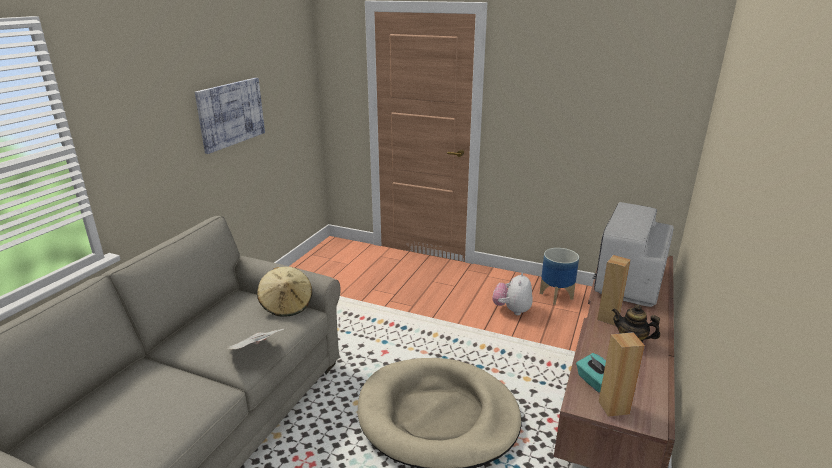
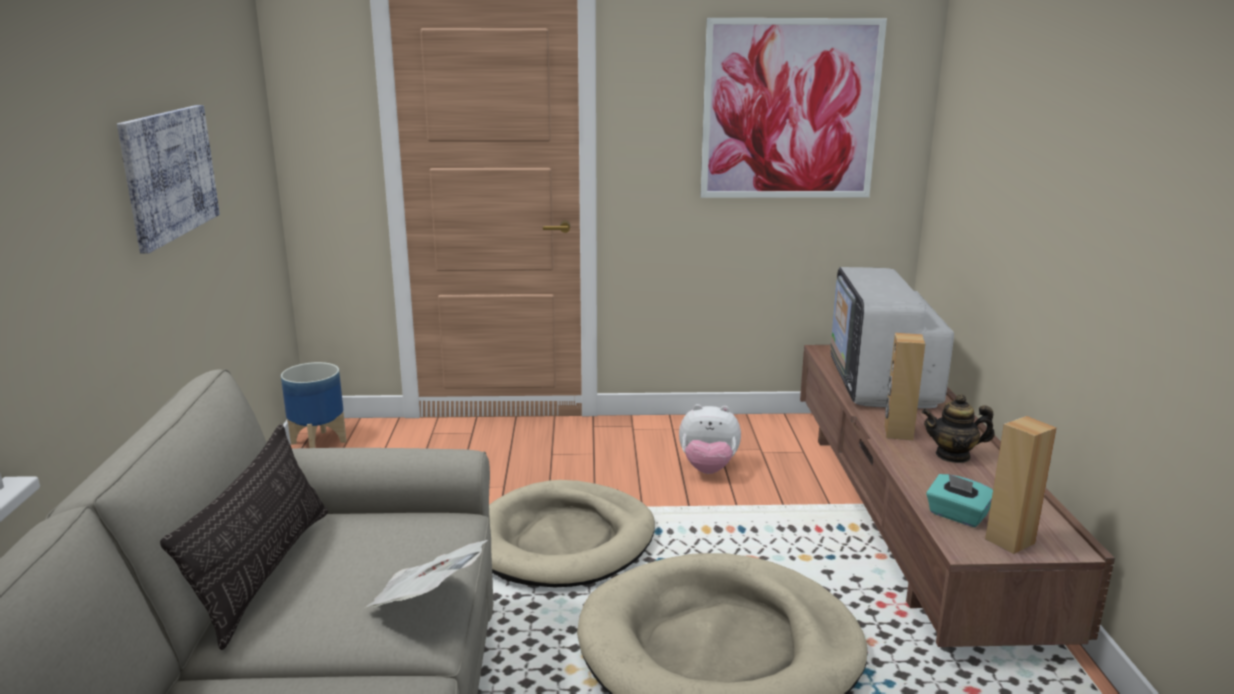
camera: 25 degrees left, 5 degrees down
beige hat [257,267,312,317] -> none
plush toy [493,273,533,315] -> plush toy turned 75 degrees counterclockwise [679,404,741,474]
planter [540,248,579,305] -> planter moved to [281,362,347,448]
none -> pillow [160,424,328,650]
none -> beige dog bed [489,480,655,587]
none -> picture [700,18,887,198]

